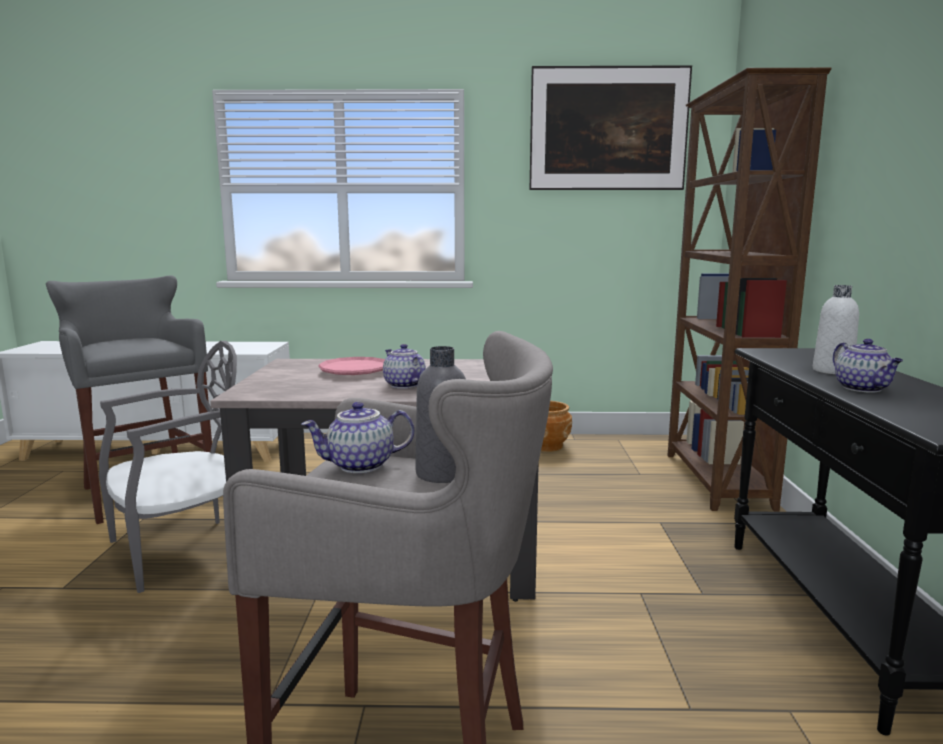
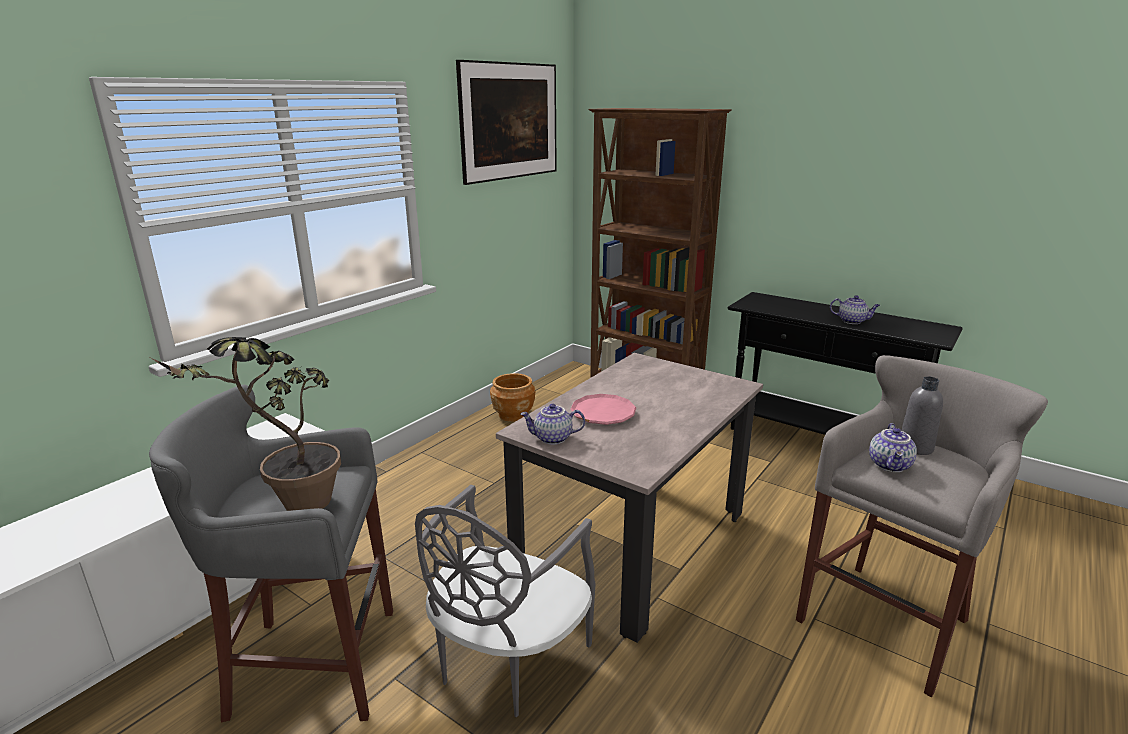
camera: 55 degrees left, 10 degrees up
grey chair [99,341,237,593] -> grey chair turned 150 degrees counterclockwise [415,484,596,717]
teapot [383,344,426,389] -> teapot moved to [520,404,585,445]
white bottle [813,285,859,374] -> none
none -> potted plant [151,337,341,511]

